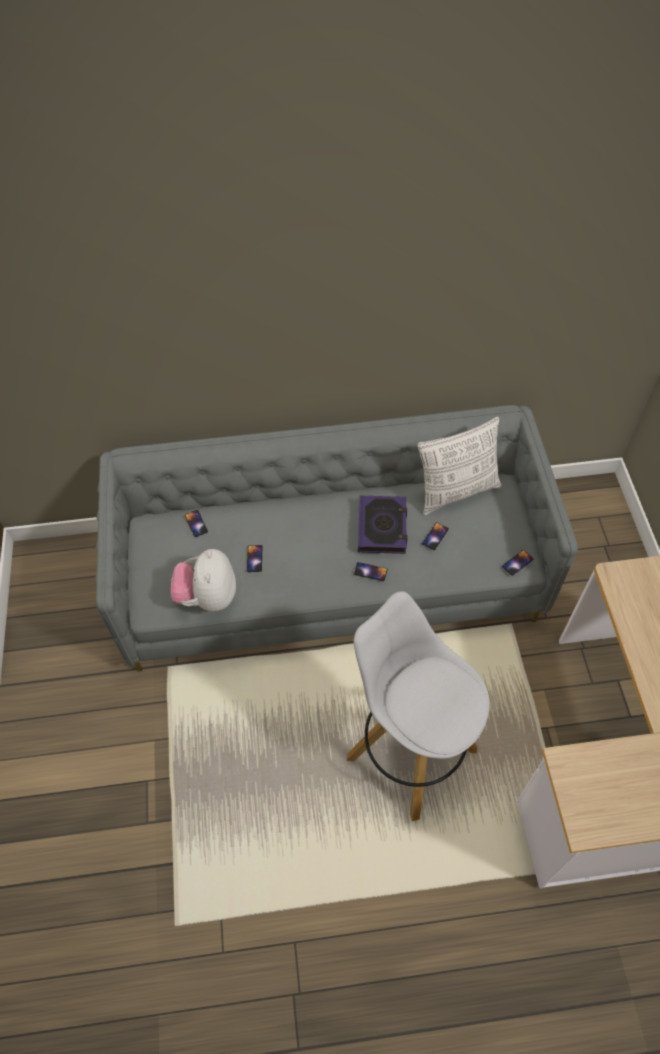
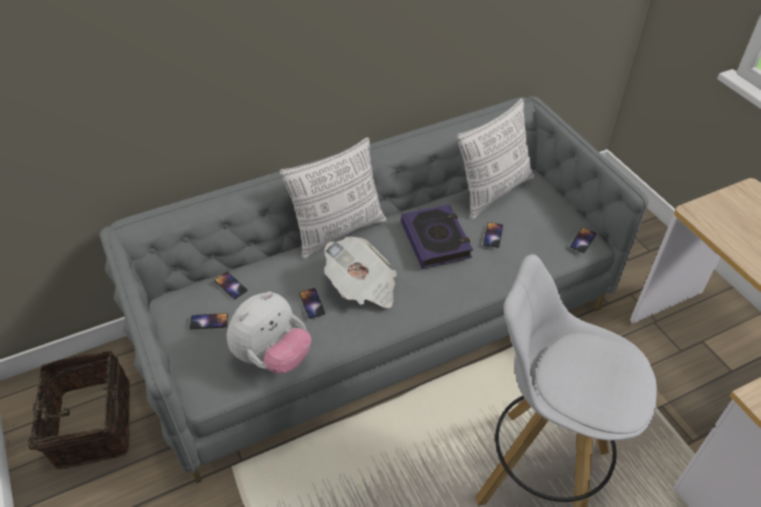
camera: 20 degrees left, 10 degrees down
plush toy [171,549,236,611] -> plush toy turned 120 degrees counterclockwise [227,291,311,374]
phone [354,562,388,581] -> phone moved to [190,313,228,329]
none -> basket [8,351,130,469]
none -> pillow [280,137,387,259]
none -> newspaper [324,237,397,308]

